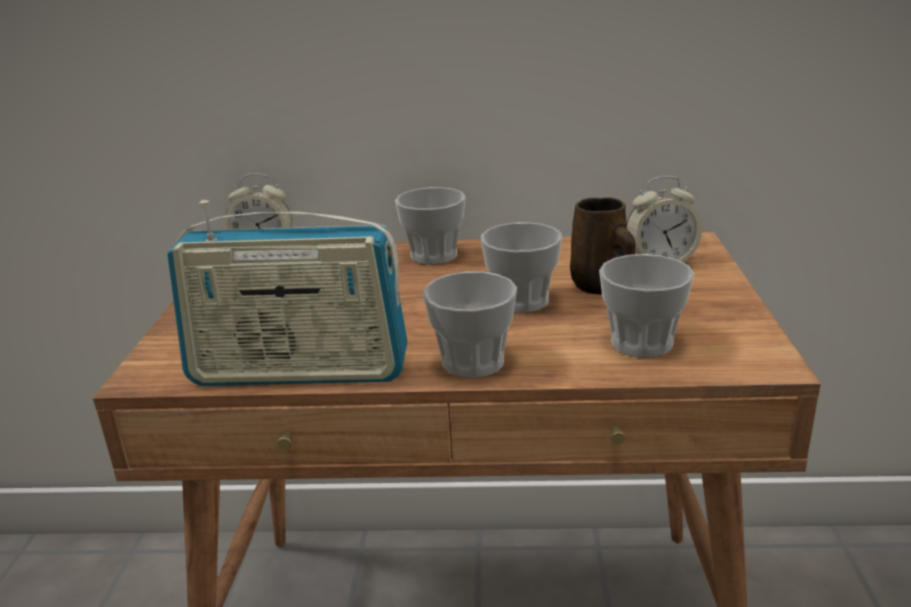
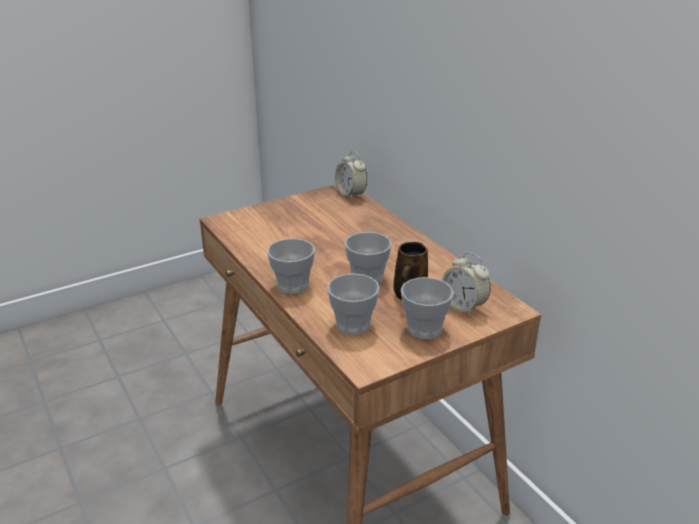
camera: 55 degrees right, 5 degrees up
radio [167,200,408,386] -> none
cup [395,187,466,265] -> cup moved to [401,277,454,339]

